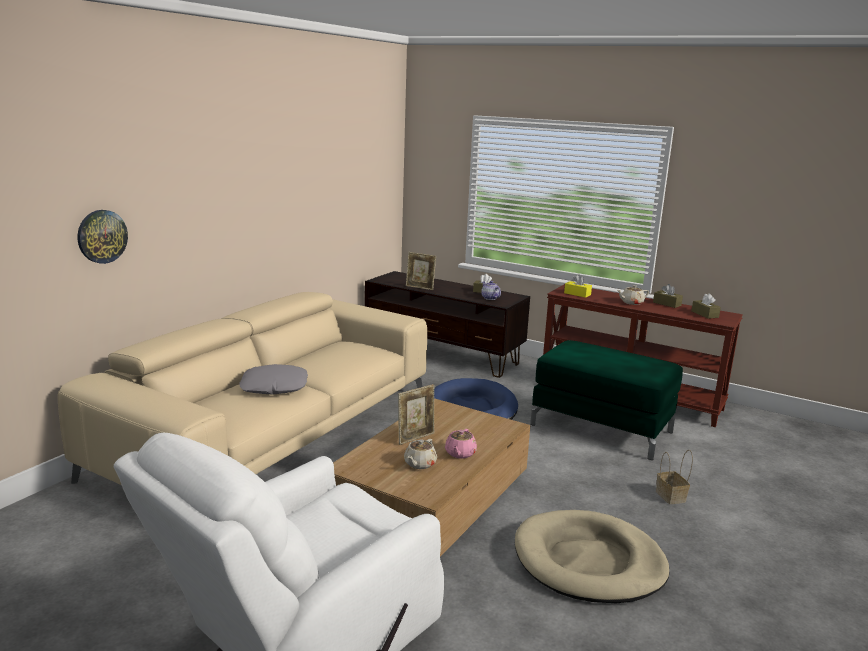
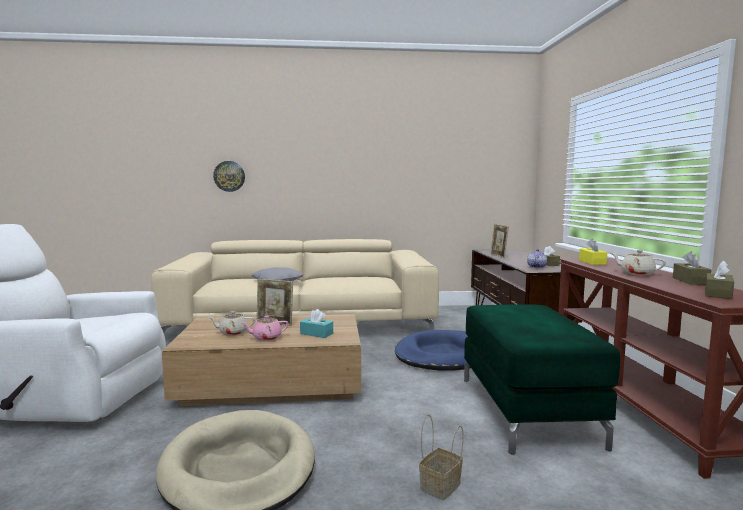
camera: 55 degrees right, 10 degrees down
none -> turquoise tissue box [300,309,333,338]

